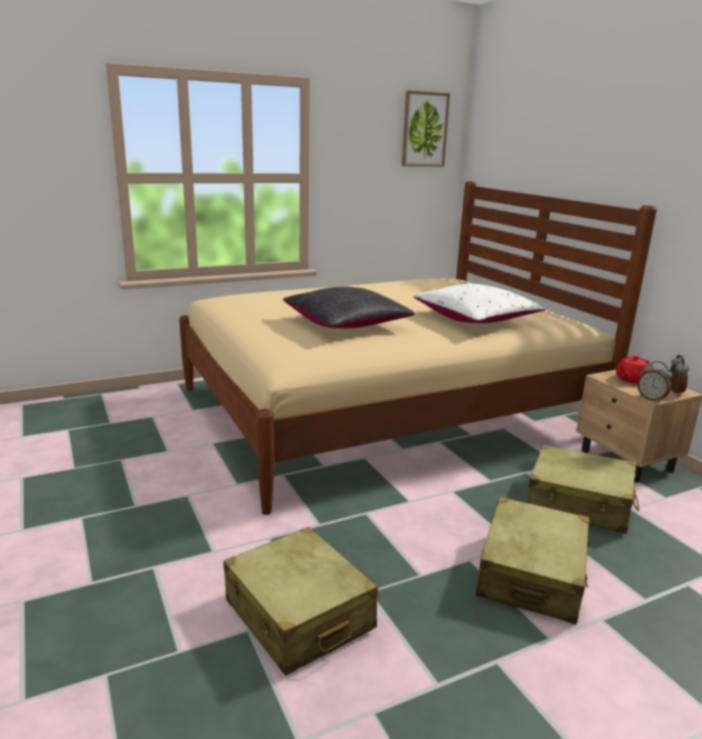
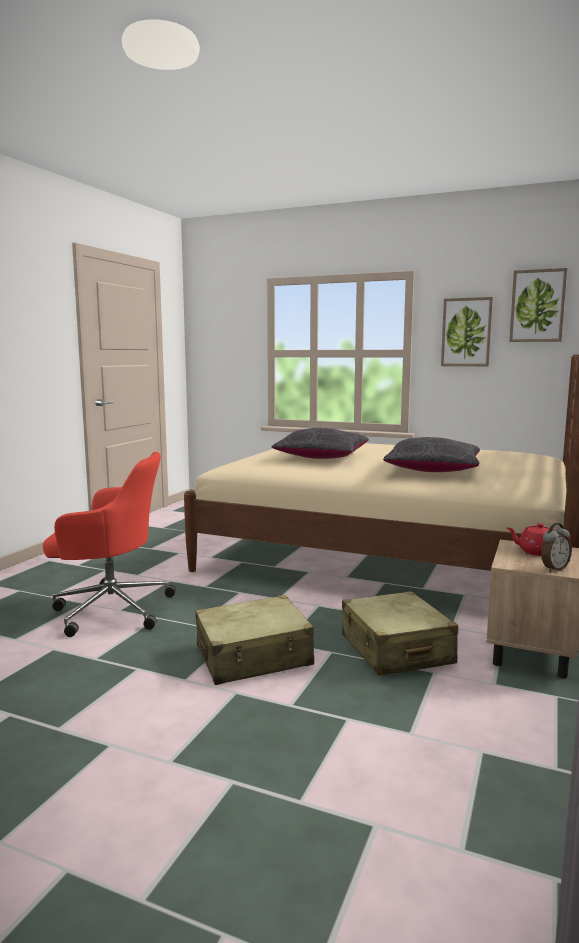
camera: 50 degrees right, 10 degrees down
beige suitcase [223,527,378,676] -> red office chair [43,452,176,637]
white pillow [413,284,545,323] -> black pillow [383,437,480,472]
alarm clock [637,361,672,403] -> none
none -> picture [441,297,493,366]

